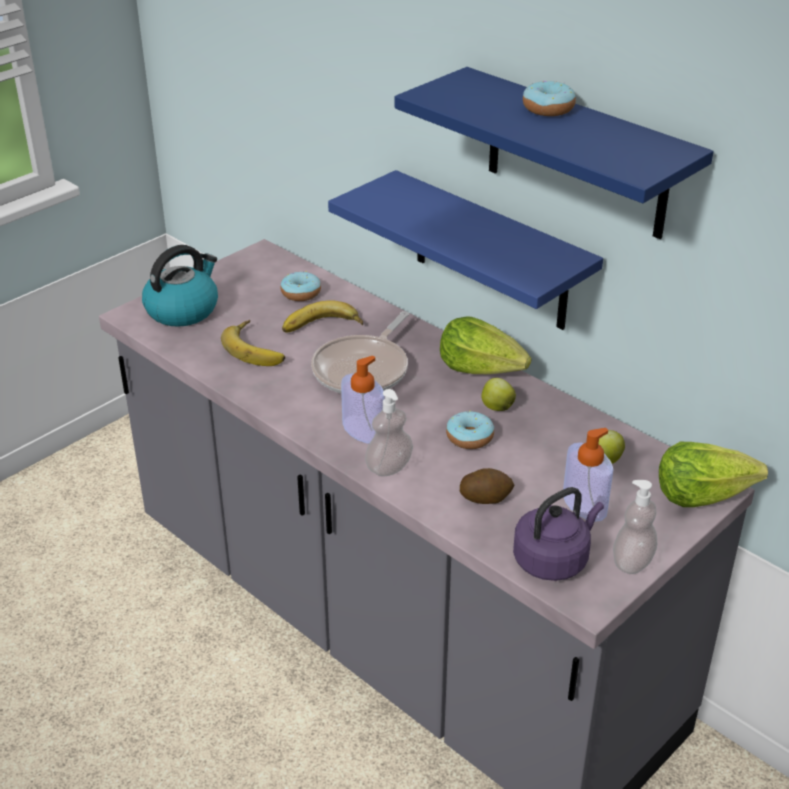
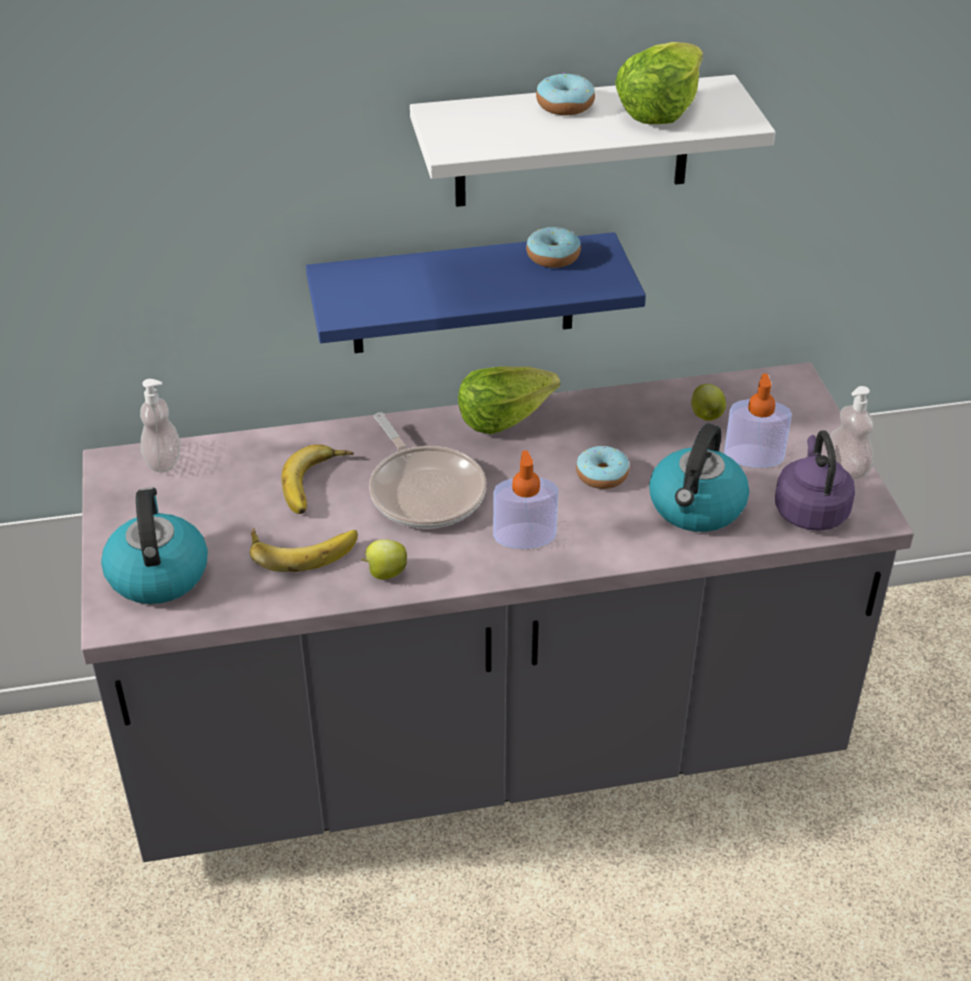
camera: 55 degrees left, 5 degrees up
donut [280,272,321,301] -> donut moved to [526,227,581,268]
soap dispenser [365,389,413,476] -> soap dispenser moved to [140,379,181,472]
blue shelf [395,67,713,239] -> white shelf [410,75,776,207]
potato [460,468,514,504] -> kettle [649,424,749,532]
apple [481,378,516,411] -> apple moved to [361,539,407,580]
lettuce [659,442,768,507] -> lettuce moved to [615,42,703,124]

